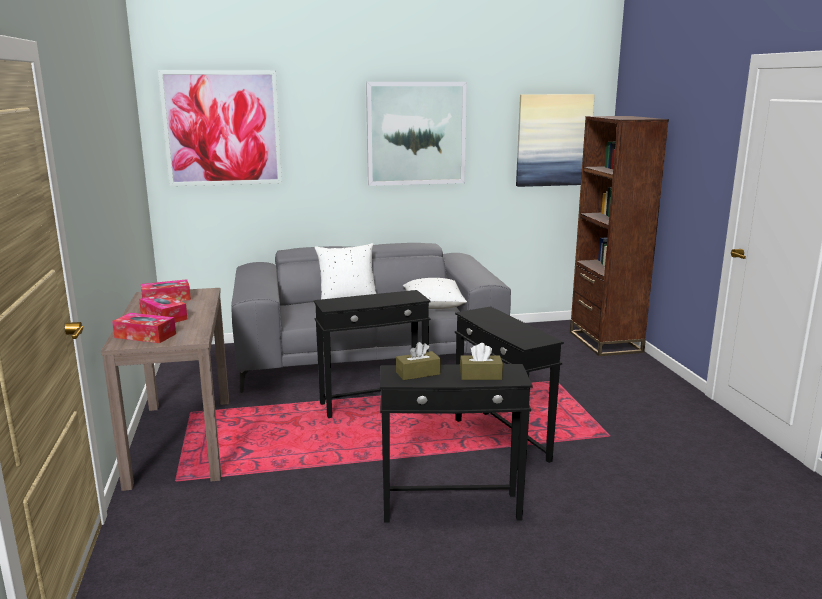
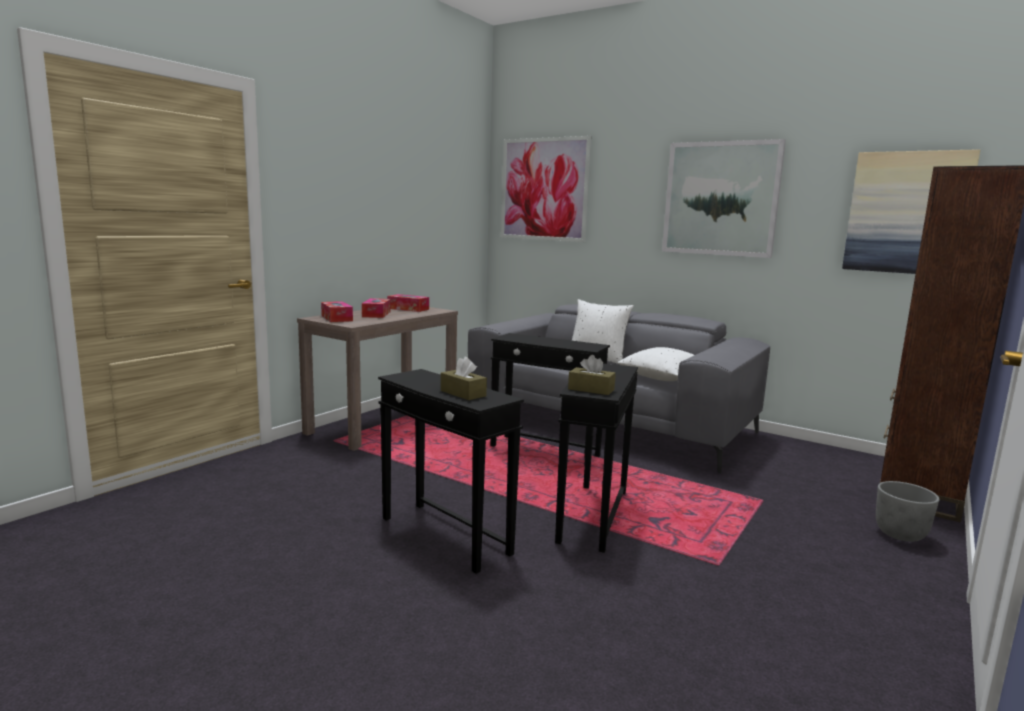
camera: 45 degrees right, 5 degrees down
brown tissue box [396,342,441,380] -> brown tissue box moved to [568,355,616,395]
none -> grey planter [876,481,940,542]

